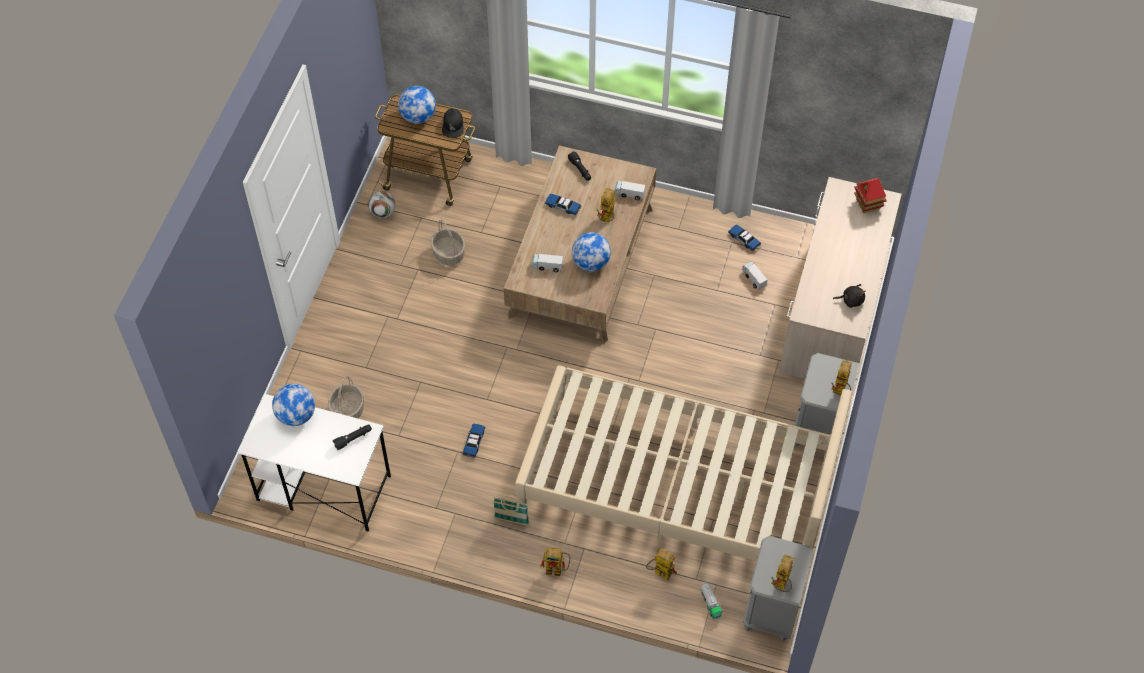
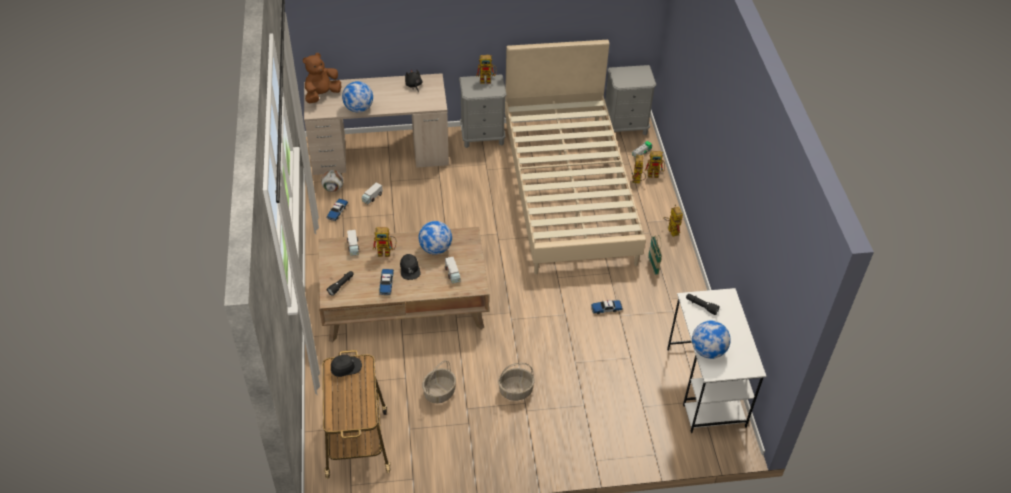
camera: 115 degrees left, 10 degrees down
basket [328,376,364,418] -> basket moved to [498,363,535,401]
football [368,191,395,218] -> football moved to [321,170,343,192]
globe [398,86,436,124] -> globe moved to [342,81,373,113]
toy robot [771,554,794,592] -> toy robot moved to [645,151,665,178]
toy house [854,178,887,213] -> brown plush toy [303,53,341,103]
none -> black cap [400,254,421,280]

